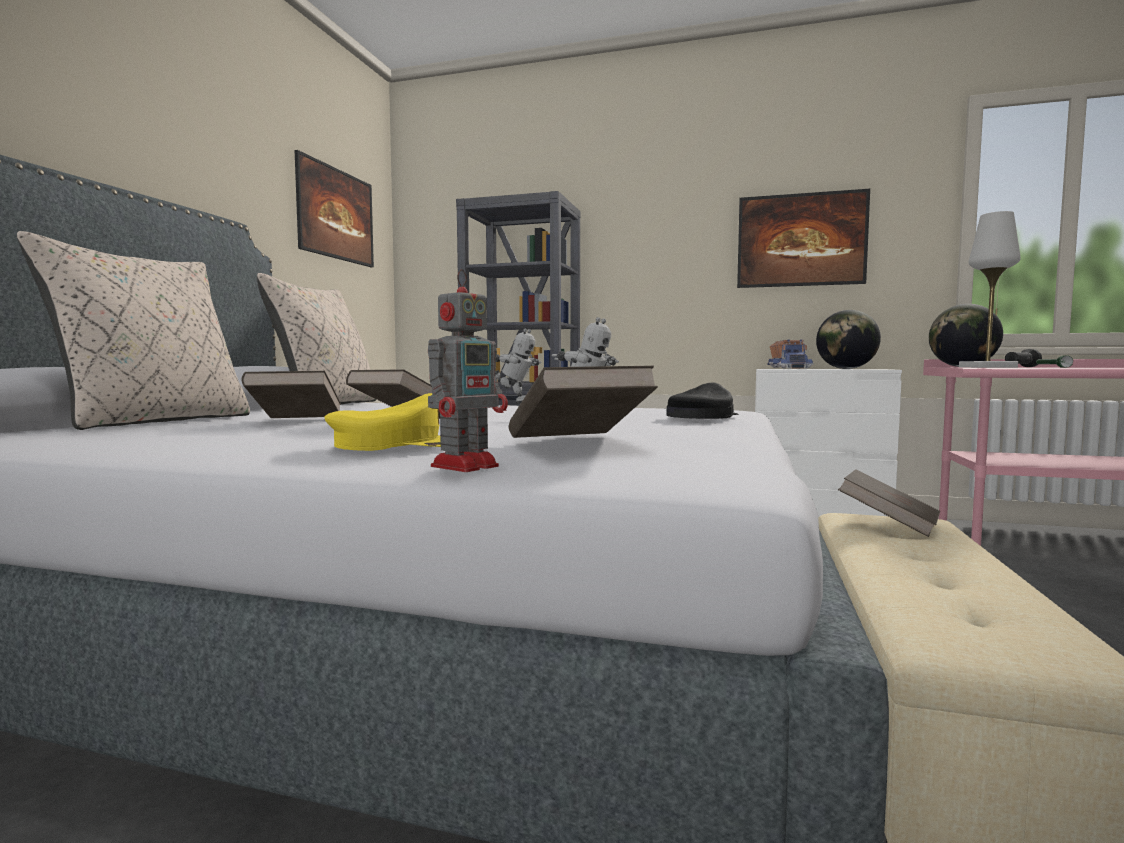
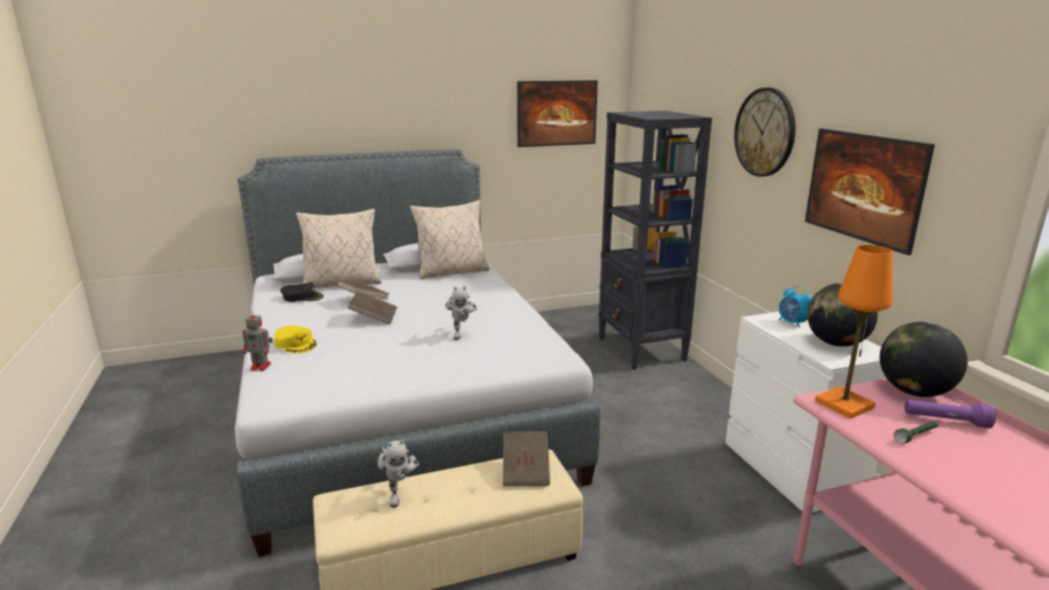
camera: 55 degrees right, 15 degrees up
toy robot [496,328,542,404] -> toy robot moved to [377,440,420,508]
brown book [509,366,658,438] -> none
black cap [667,383,738,419] -> black cap moved to [280,282,324,302]
toy truck [768,339,814,369] -> alarm clock [779,286,813,328]
white table lamp [959,211,1021,368] -> orange table lamp [815,245,893,419]
black flashlight [1005,349,1042,367] -> purple flashlight [904,399,996,428]
none -> wall clock [734,88,796,177]

